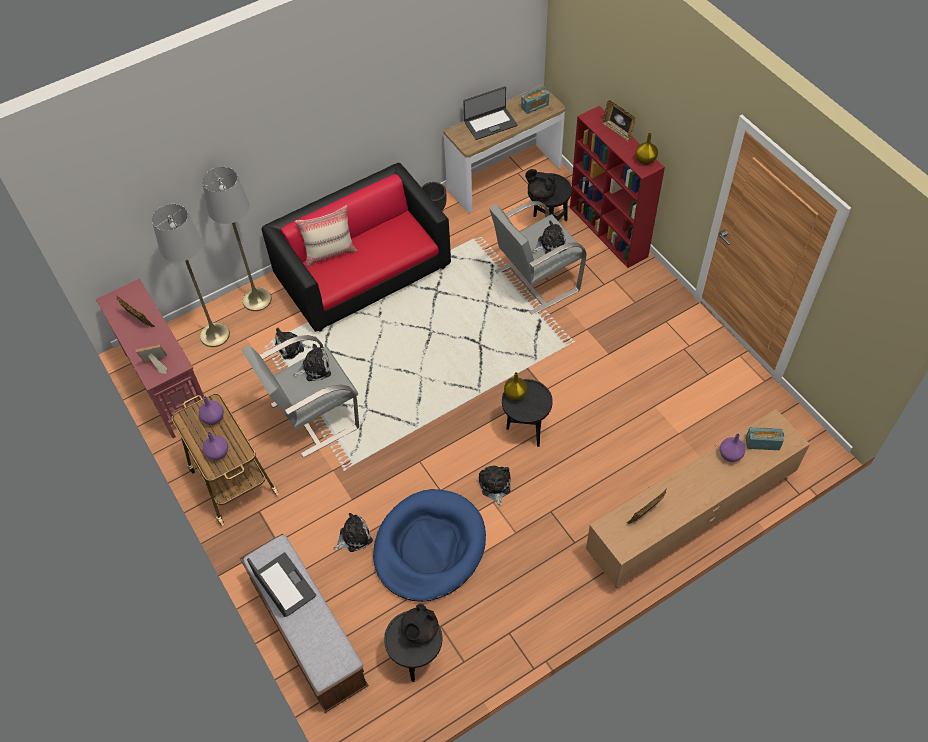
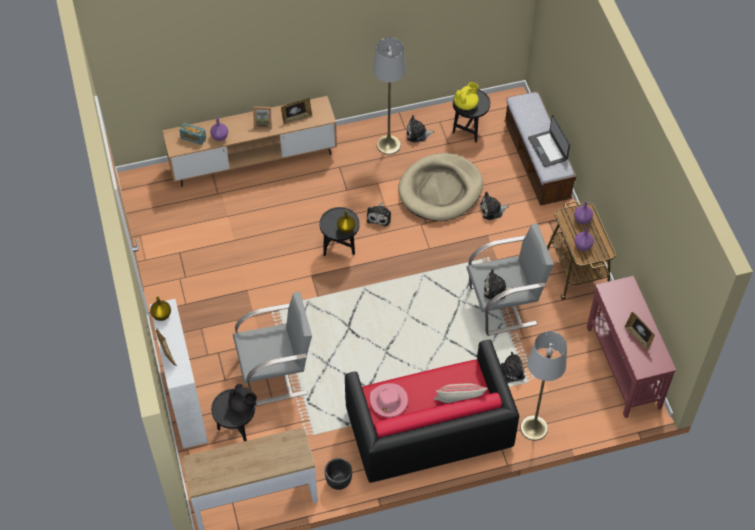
camera: 165 degrees left, 0 degrees up
picture frame [136,345,167,374] -> picture frame moved to [253,106,272,130]
grey floor lamp [152,204,230,347] -> grey floor lamp moved to [373,37,406,155]
blue dog bed [373,489,486,602] -> beige dog bed [398,153,483,221]
black teapot [401,604,438,644] -> yellow teapot [454,82,479,110]
laptop [463,86,518,140] -> none
radio [521,86,550,114] -> none
plush toy [532,221,567,254] -> plush toy moved to [407,115,435,143]
red bookcase [570,106,665,268] -> white bookcase [150,299,208,449]
none -> pink hat [370,383,408,417]

